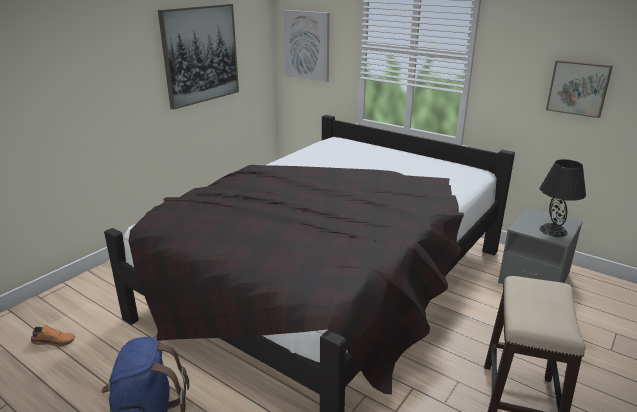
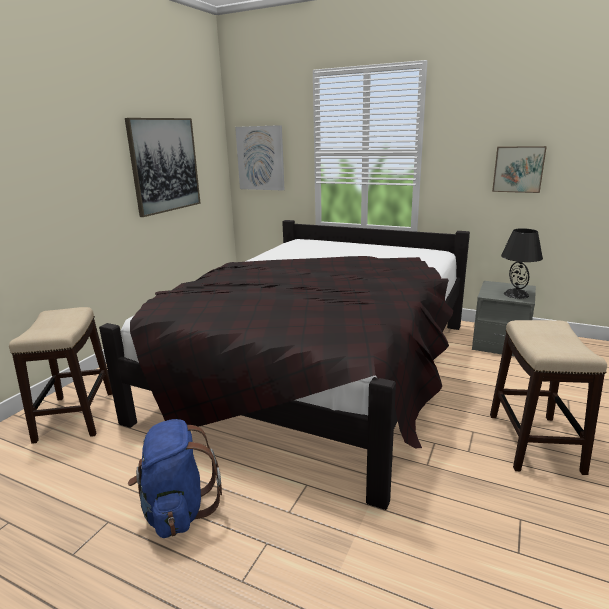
camera: 10 degrees left, 5 degrees down
orange shoe [31,325,75,347] -> none
none -> stool [9,307,112,444]

